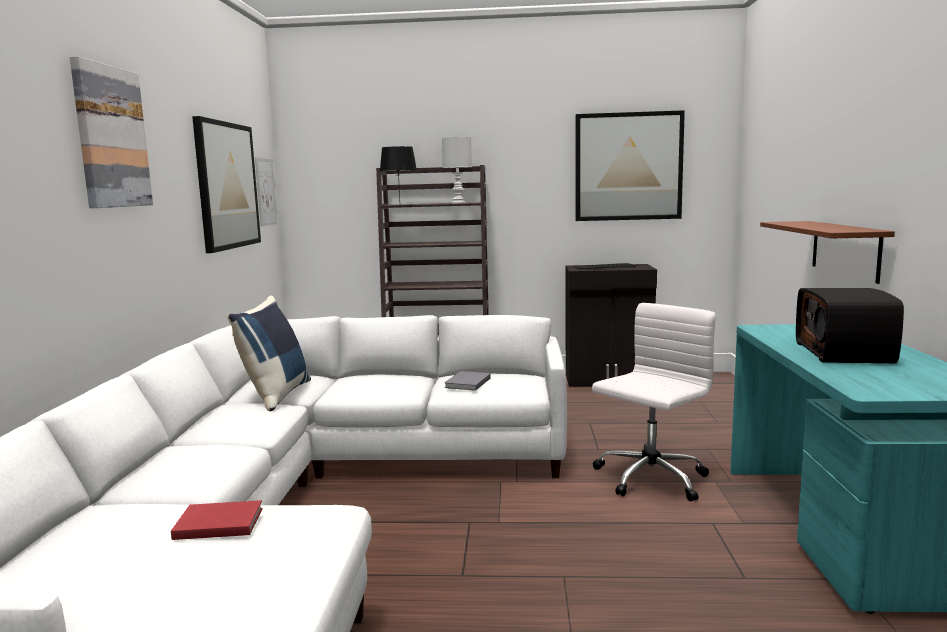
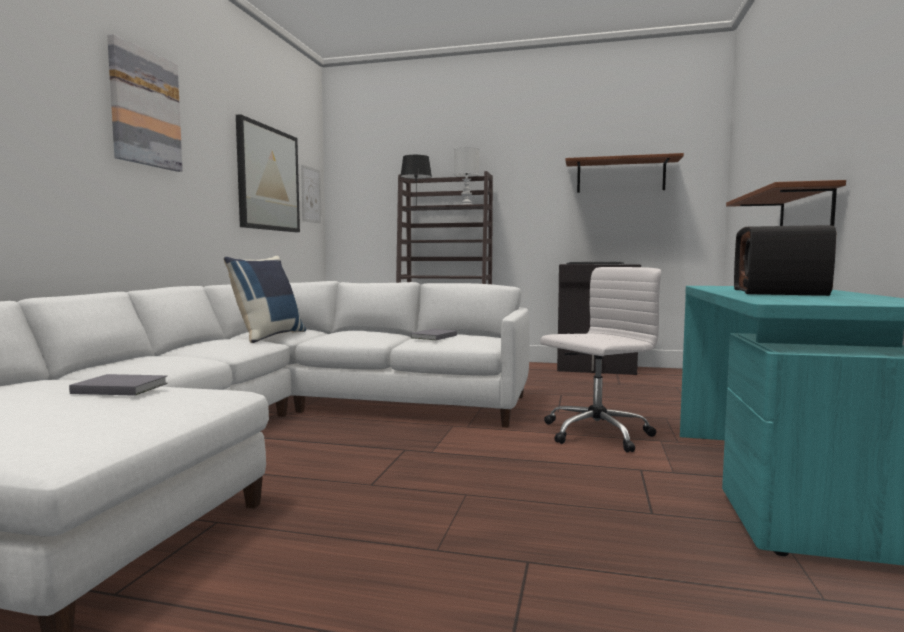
camera: 10 degrees right, 5 degrees down
red book [171,500,263,540] -> grey book [69,374,168,396]
picture [576,110,685,221] -> brown shelf [565,153,684,193]

